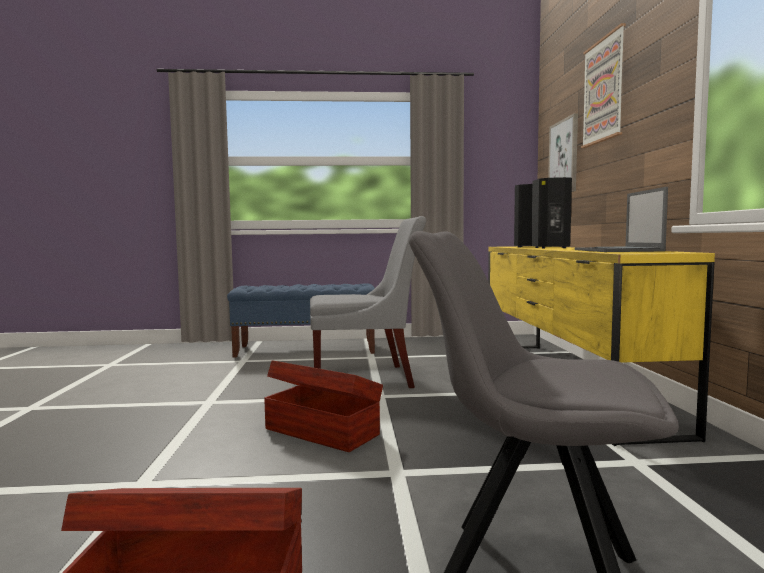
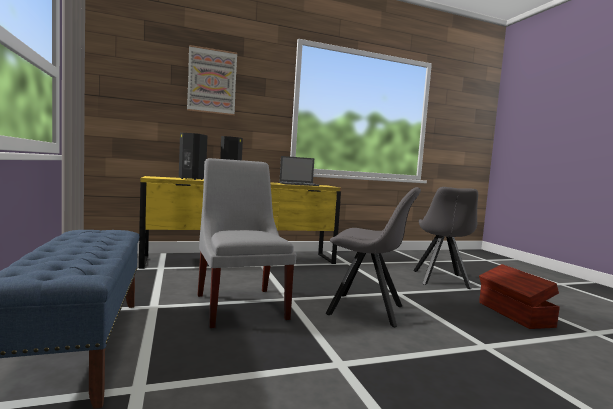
camera: 105 degrees left, 0 degrees up
brown storage box [264,360,383,452] -> grey chair [326,187,421,327]
picture [548,113,578,192] -> none

